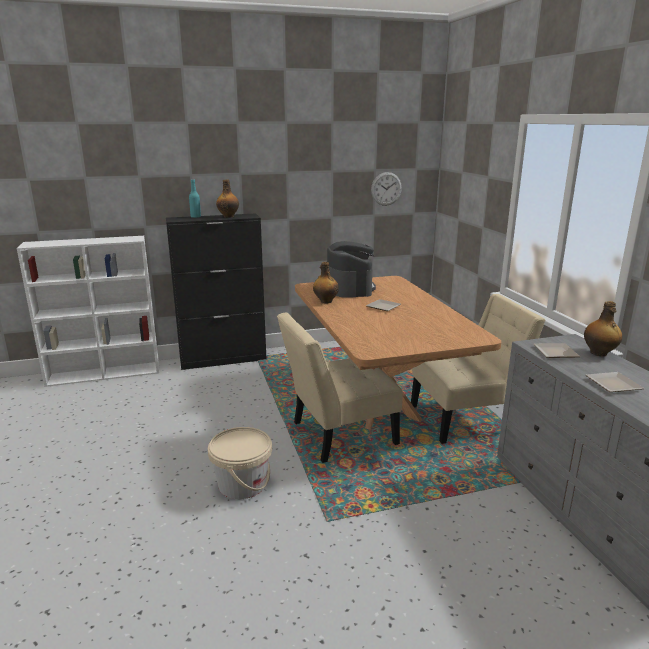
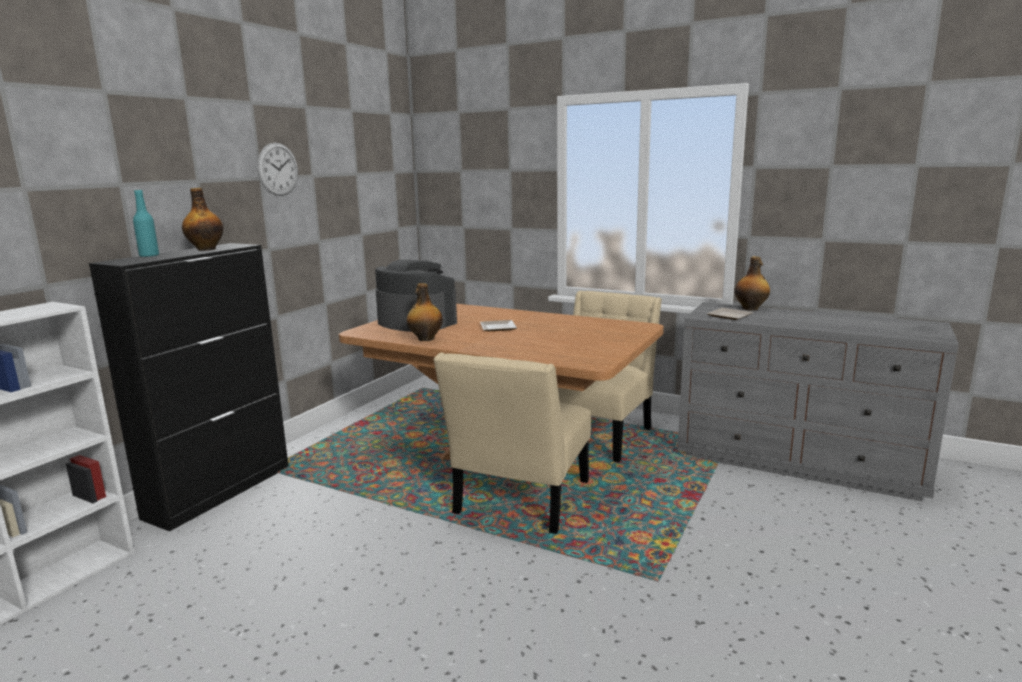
camera: 45 degrees left, 5 degrees down
beige bucket [208,427,272,499] -> none
wall clock [371,172,402,206] -> wall clock moved to [257,143,298,196]
plate [586,372,644,392] -> none

